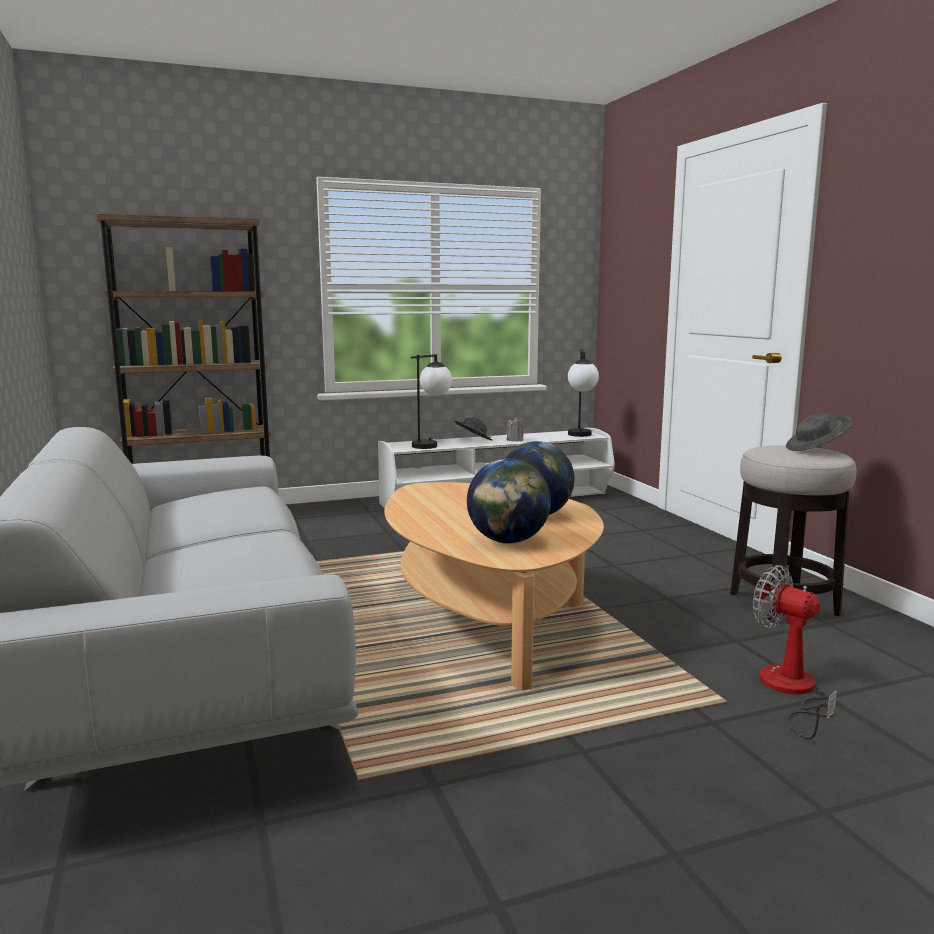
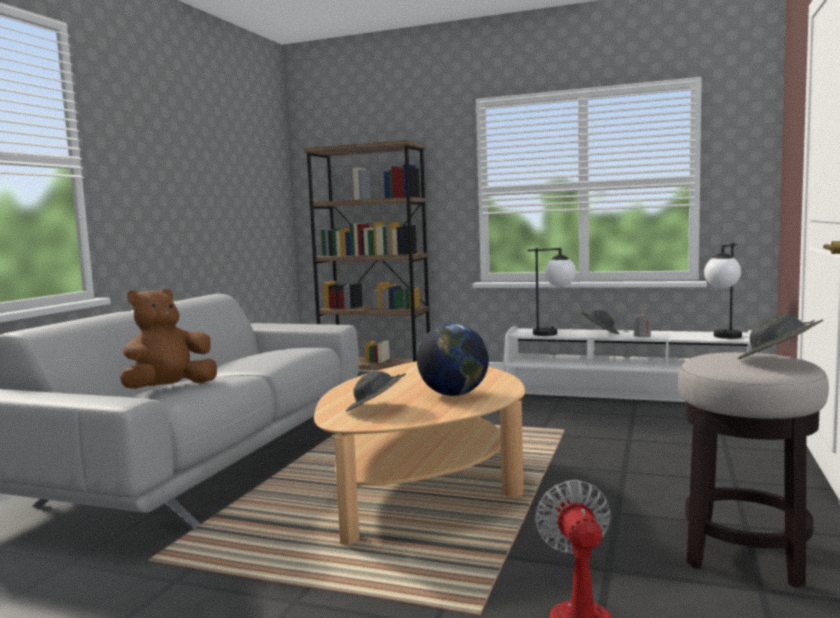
camera: 40 degrees right, 5 degrees down
globe [467,458,551,544] -> grey hat [345,371,406,412]
none -> brown plush toy [120,289,217,389]

